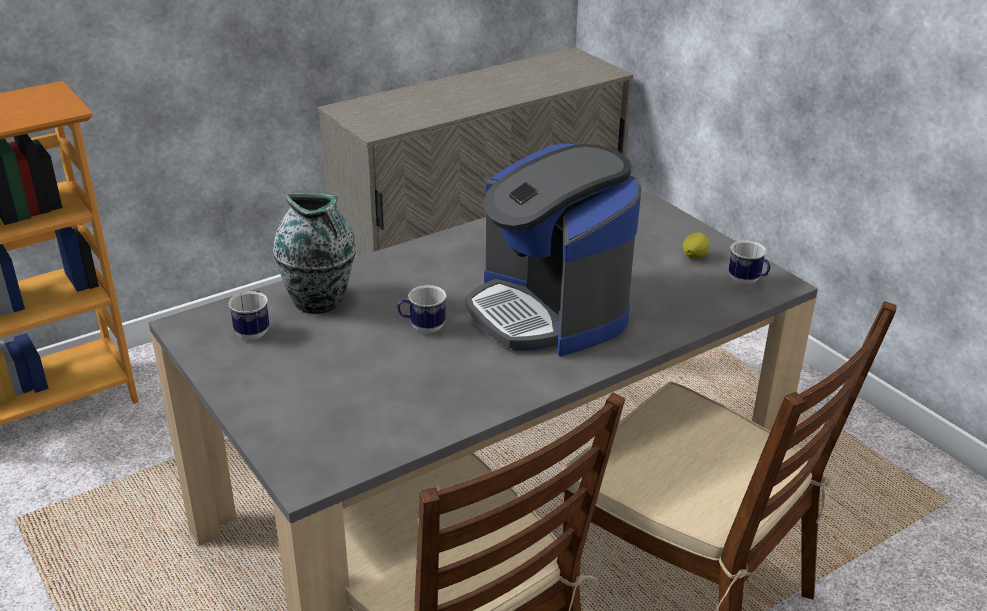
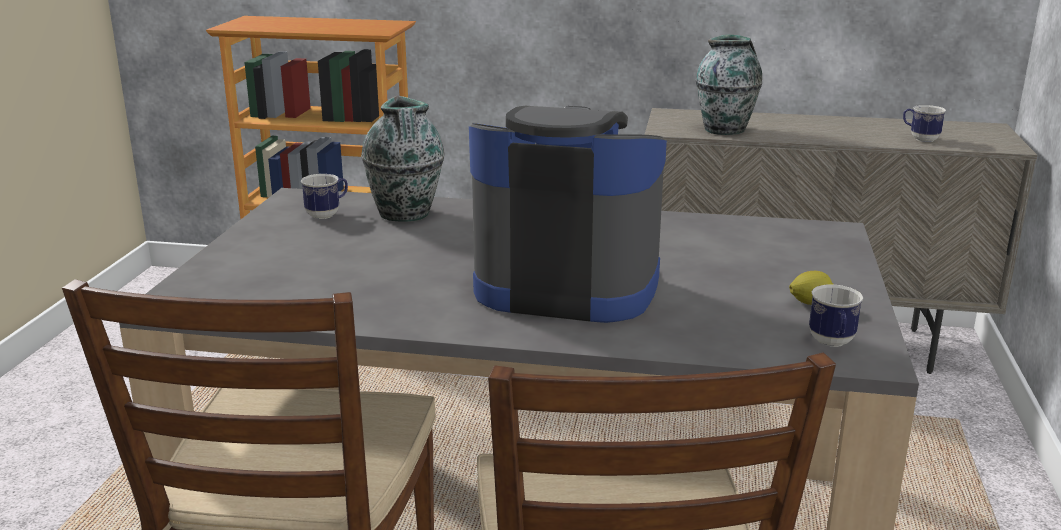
camera: 45 degrees right, 10 degrees down
mug [397,285,446,334] -> mug moved to [903,105,946,142]
coffee machine [465,144,641,356] -> coffee machine turned 90 degrees clockwise [469,106,667,323]
none -> vase [696,34,762,135]

